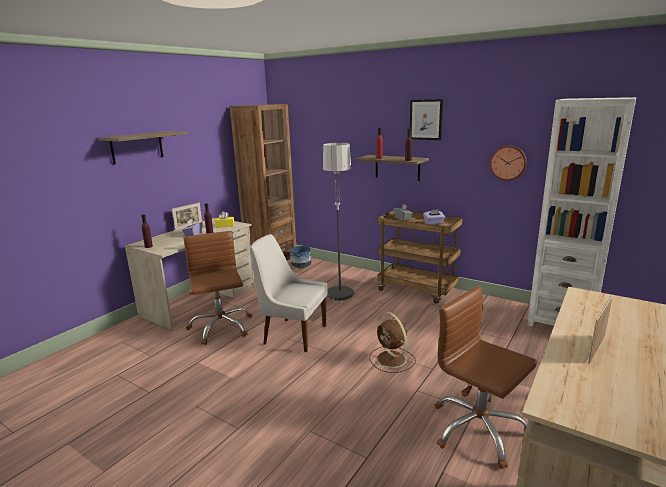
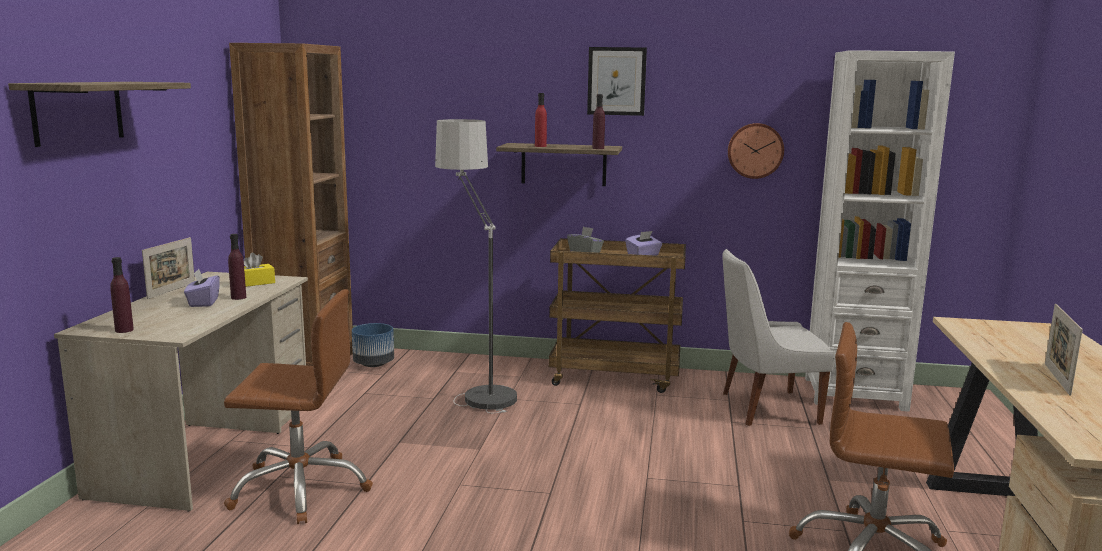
camera: 25 degrees left, 5 degrees down
brown office chair [184,231,252,345] -> brown office chair turned 135 degrees clockwise [224,289,373,524]
white chair [250,234,327,352] -> white chair moved to [722,249,836,426]
brown fan [369,312,416,373] -> none

